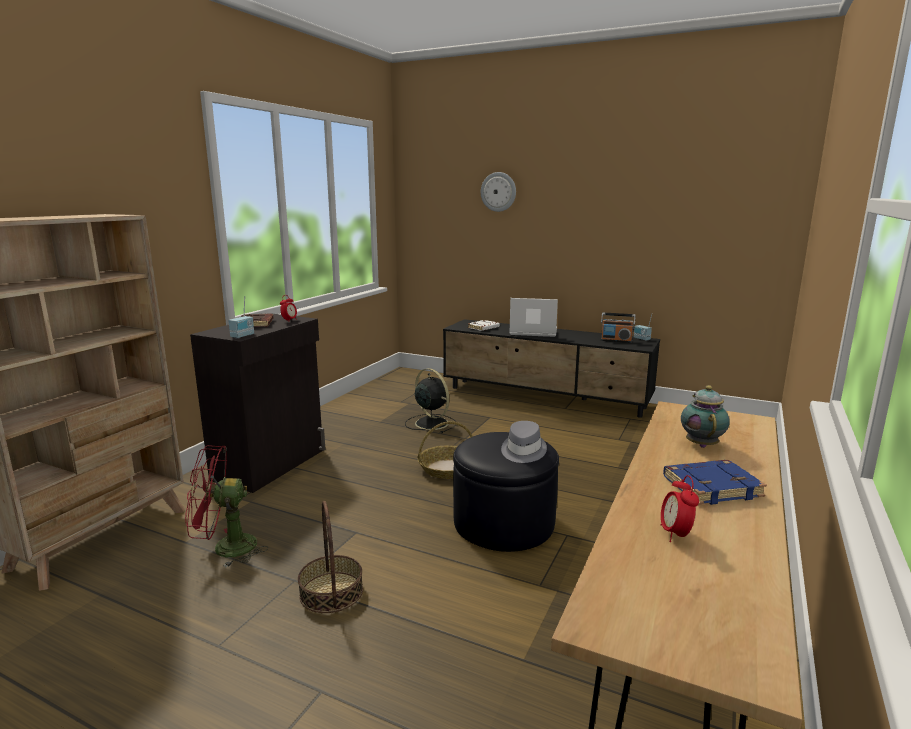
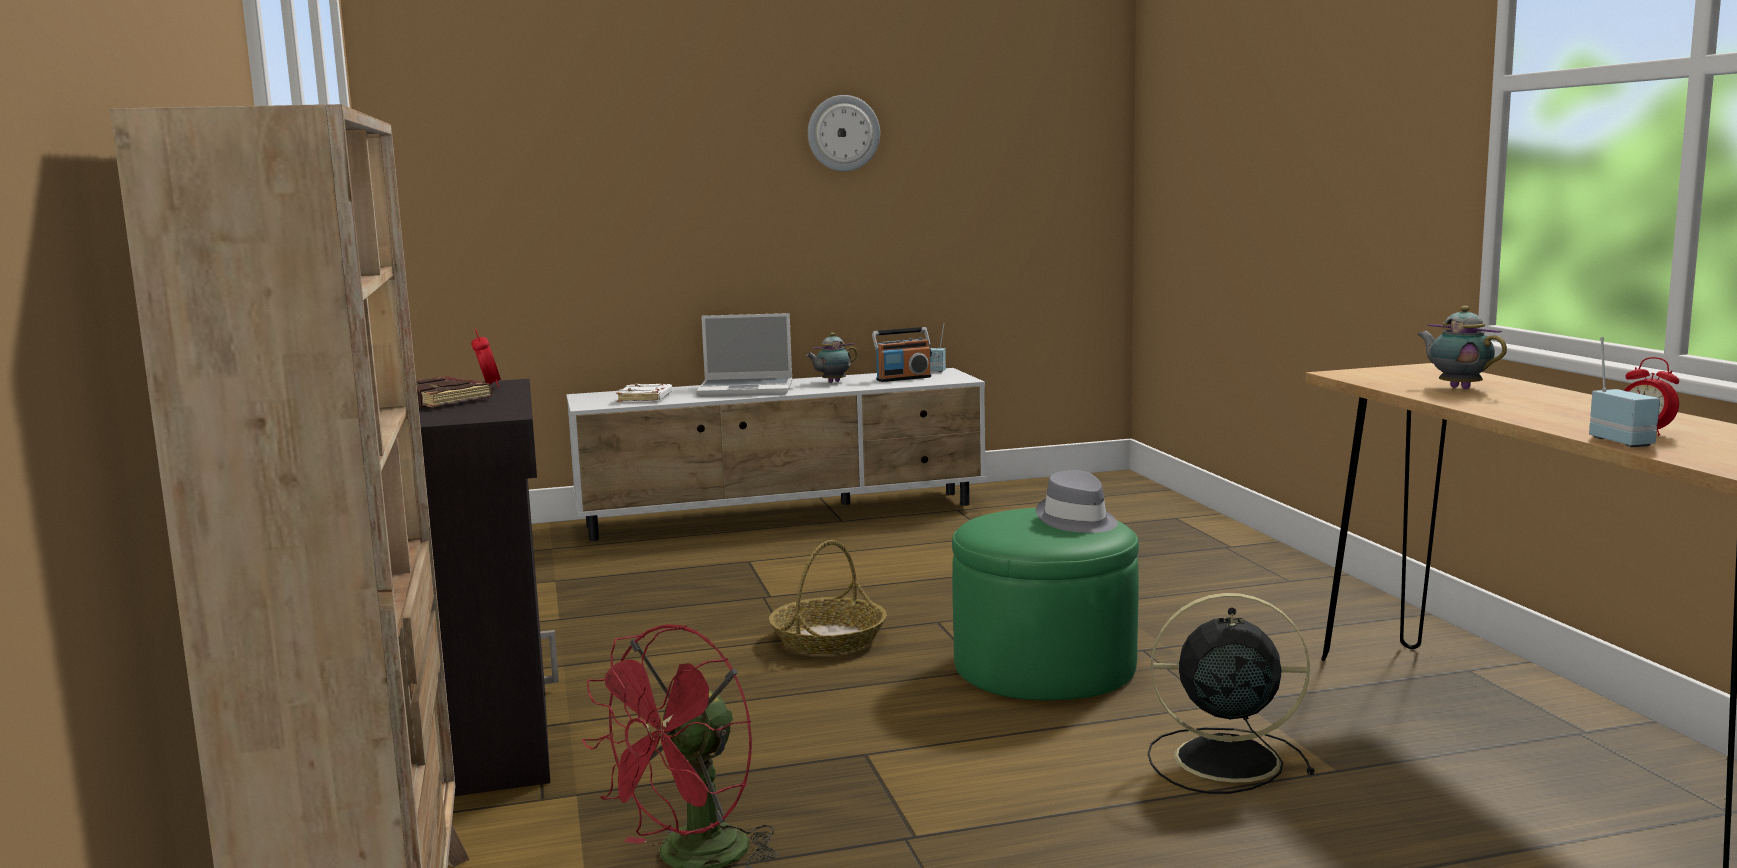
camera: 40 degrees left, 5 degrees down
radio [228,296,254,339] -> radio moved to [1589,337,1660,447]
basket [298,501,363,613] -> none
black fan [405,368,456,433] -> black fan moved to [1148,593,1315,794]
black tv stand [443,319,660,418] -> white tv stand [566,368,986,541]
black ottoman [453,432,559,552] -> green ottoman [952,508,1139,700]
wall clock [481,172,516,212] -> wall clock moved to [808,95,880,171]
laptop [509,298,558,337] -> laptop turned 150 degrees counterclockwise [696,313,792,397]
blue book [663,460,767,505] -> none
none -> teapot [806,333,858,383]

